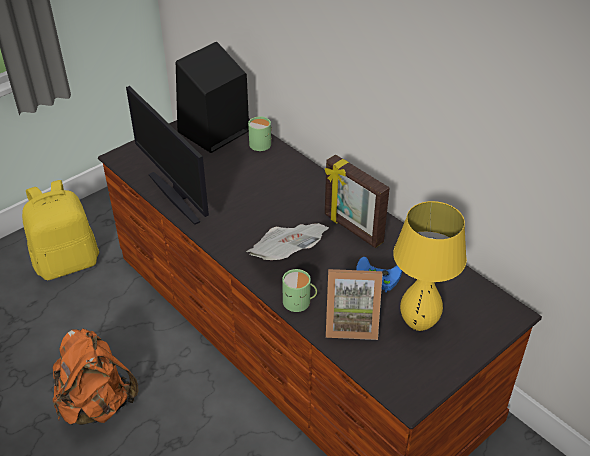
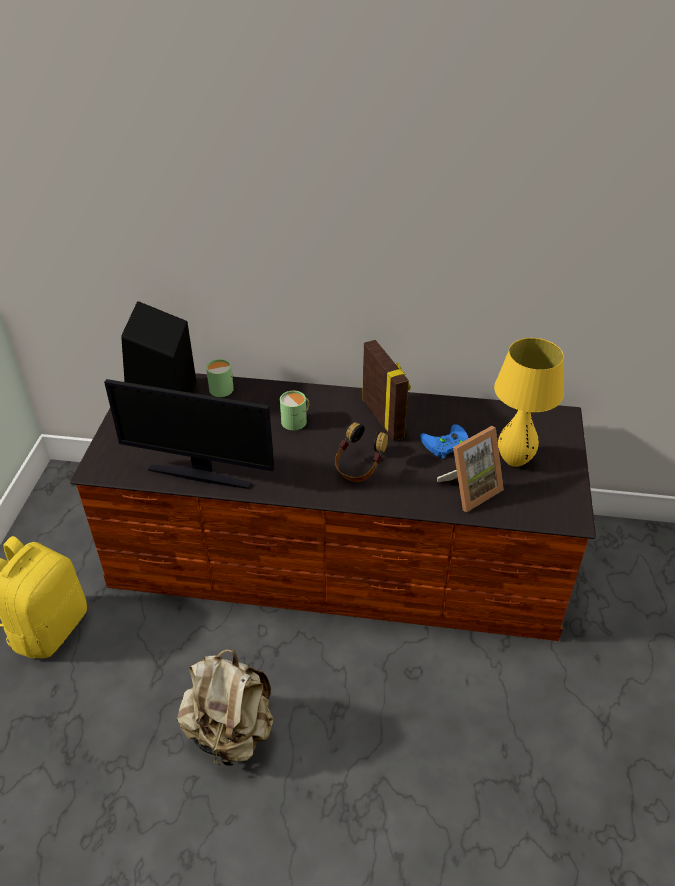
camera: 40 degrees left, 0 degrees up
orange backpack [53,328,138,425] -> beige backpack [177,649,274,770]
newspaper [246,223,329,260] -> headphones [335,422,388,482]
green mug [282,269,317,312] -> green mug moved to [280,391,309,430]
picture frame [325,155,390,248] -> picture frame turned 120 degrees counterclockwise [362,340,411,441]

